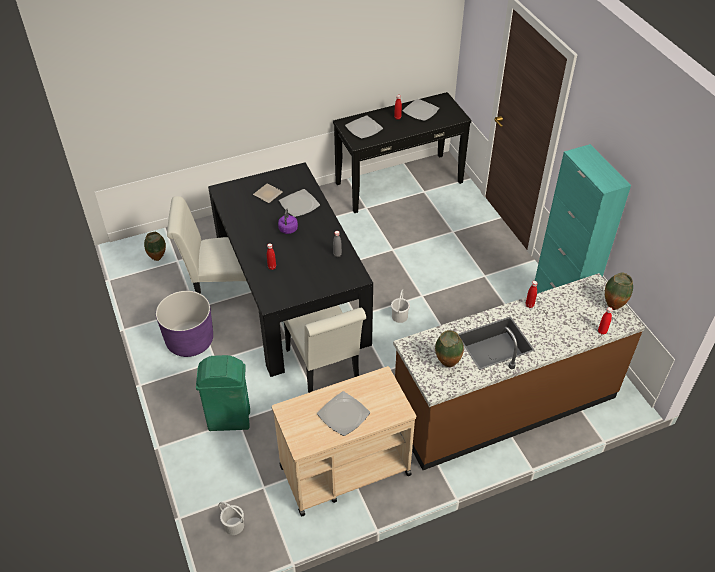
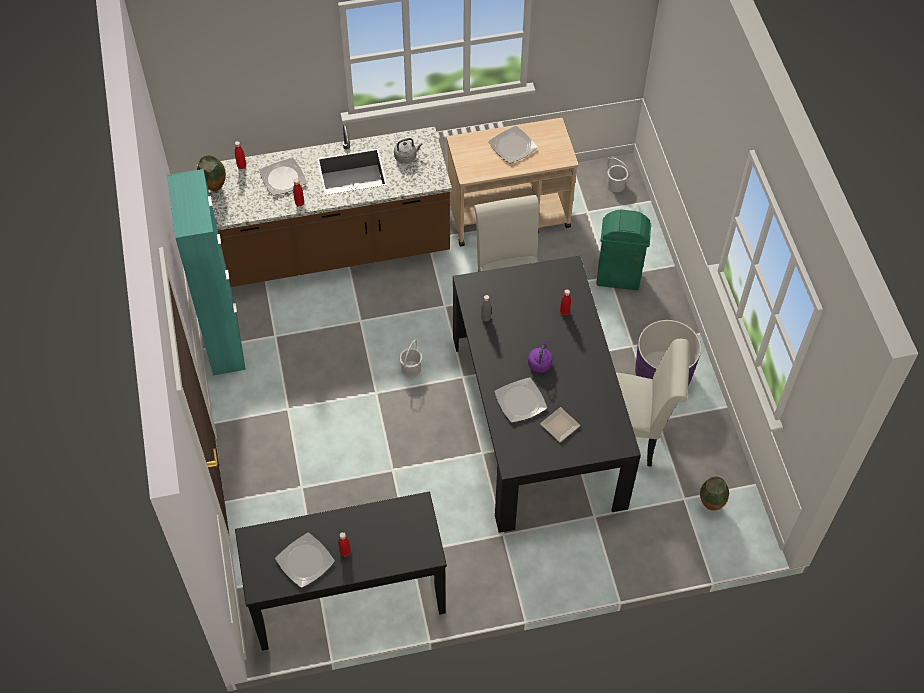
camera: 170 degrees left, 10 degrees up
plate [345,115,383,139] -> plate moved to [259,158,307,195]
vase [435,330,464,367] -> grey kettle [394,138,422,163]

